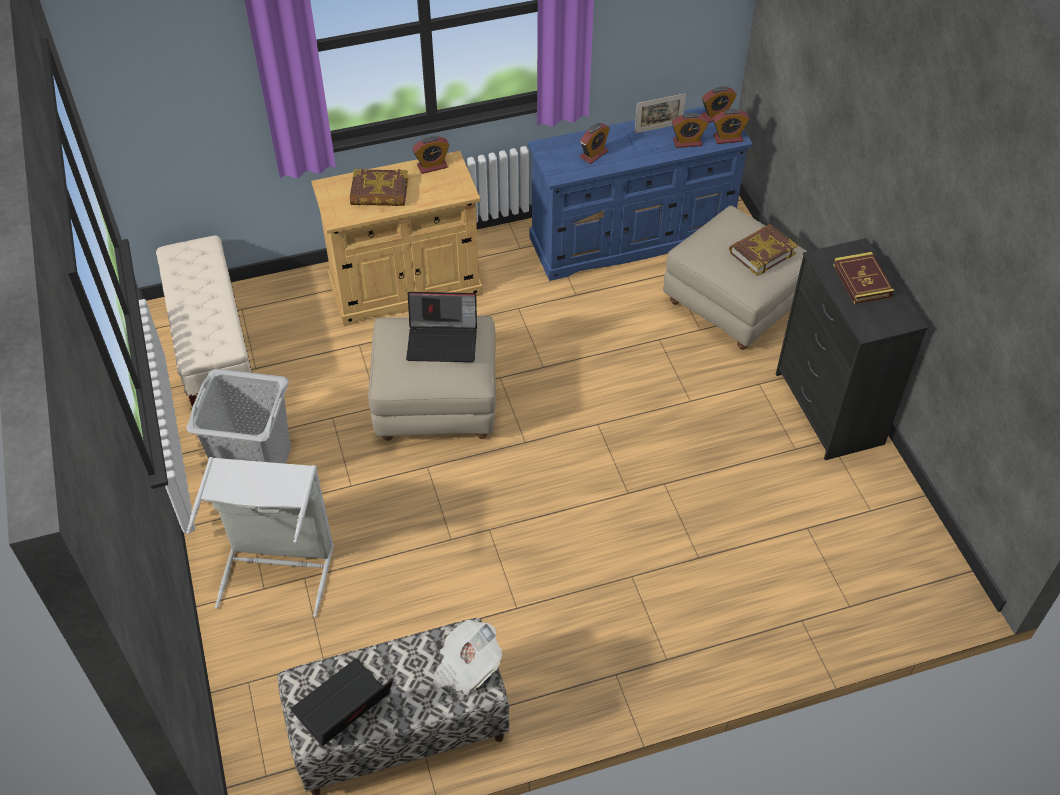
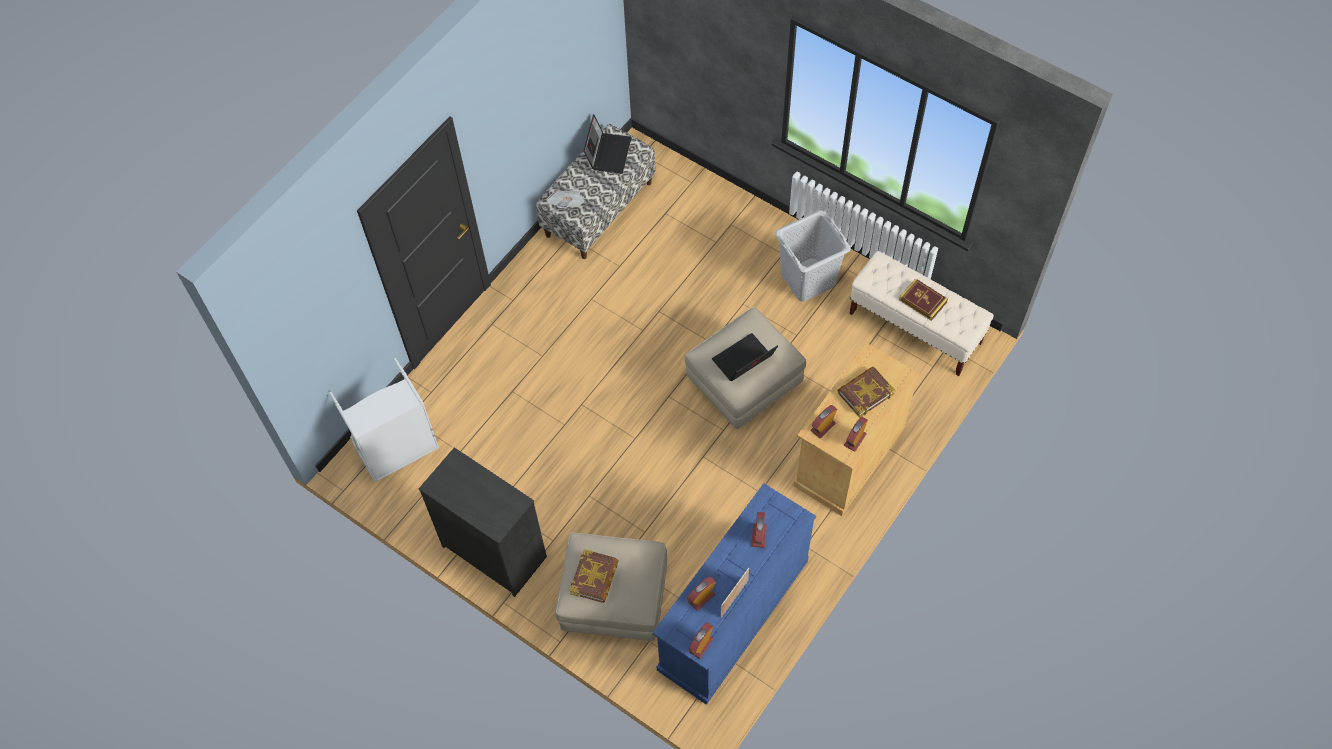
camera: 145 degrees right, 10 degrees up
grey laundry basket [186,457,334,617] -> grey laundry basket moved to [329,358,439,482]
alarm clock [713,109,749,144] -> alarm clock moved to [811,405,838,438]
book [833,252,894,304] -> book moved to [899,279,948,321]

